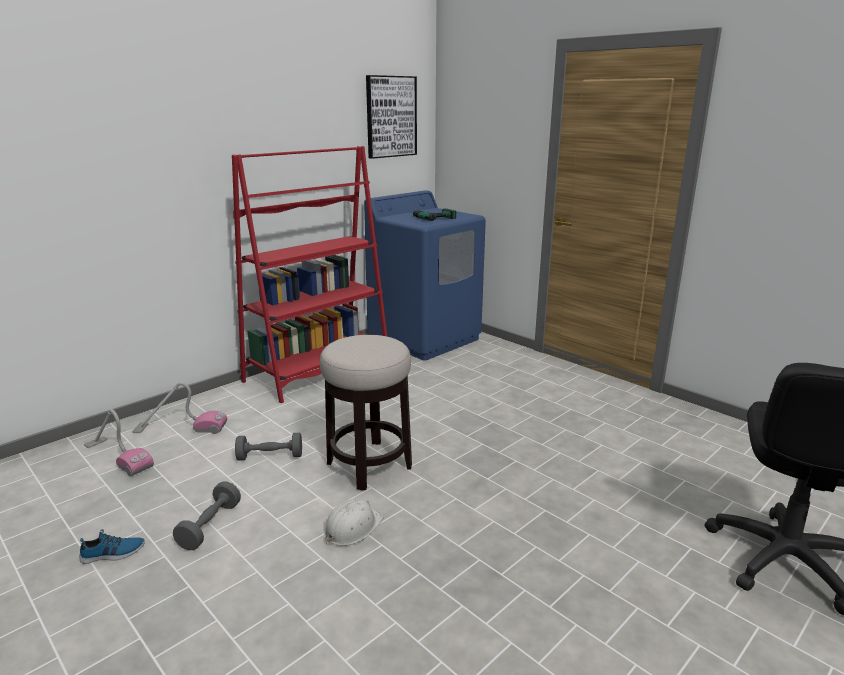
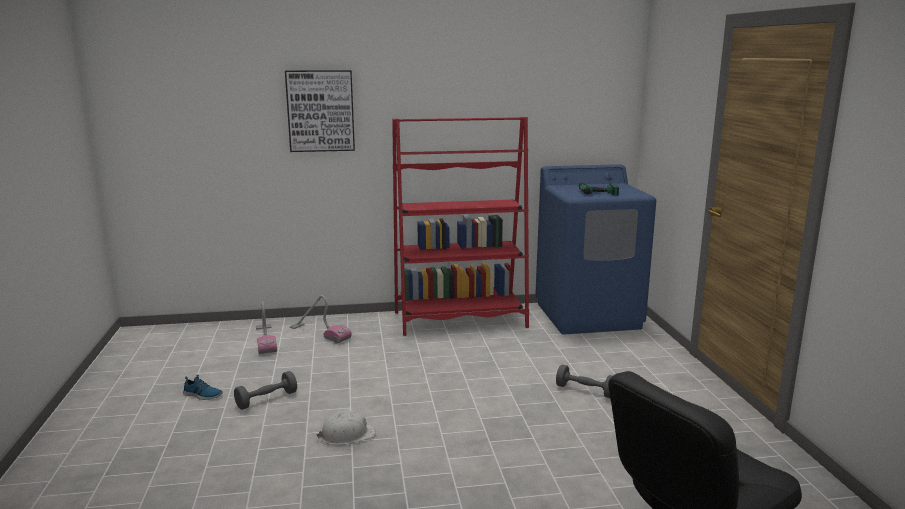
camera: 35 degrees right, 5 degrees down
grey dumbbell [235,433,302,461] -> grey dumbbell moved to [556,364,612,398]
stool [320,335,412,490] -> none
picture [366,75,417,159] -> picture moved to [285,70,355,152]

